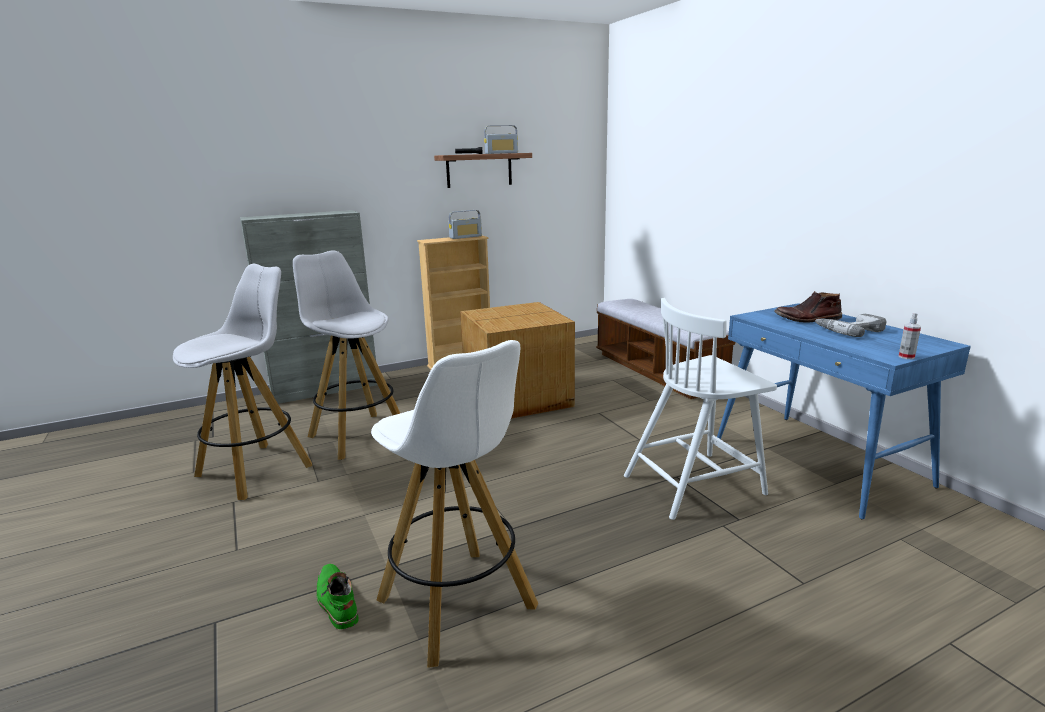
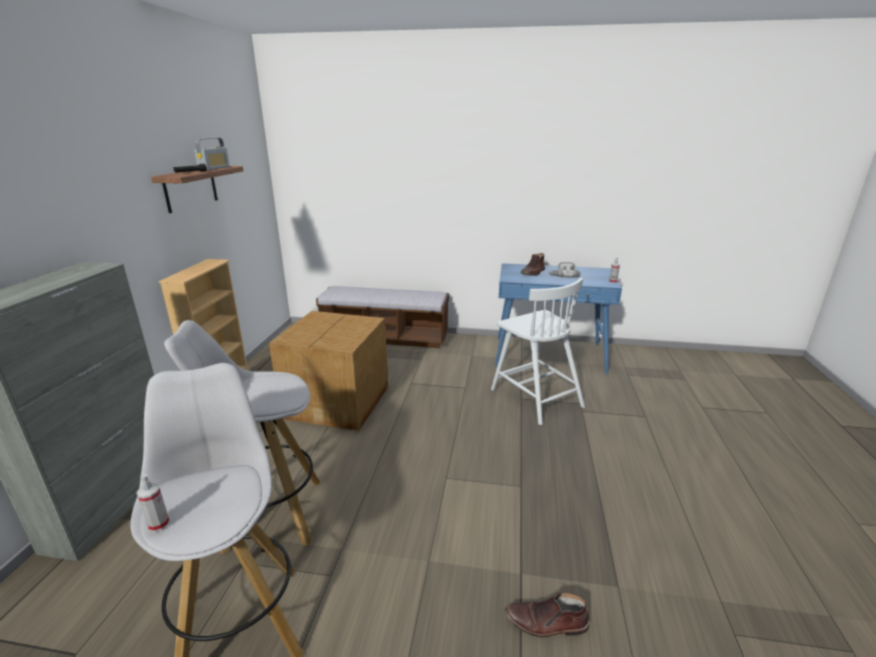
camera: 55 degrees left, 5 degrees up
green boot [316,564,359,629] -> brown boot [505,592,589,637]
white stool [371,340,538,668] -> none
radio [448,210,482,239] -> none
white chair [624,298,777,520] -> white chair turned 45 degrees counterclockwise [491,278,585,425]
none -> spray bottle [137,474,170,532]

